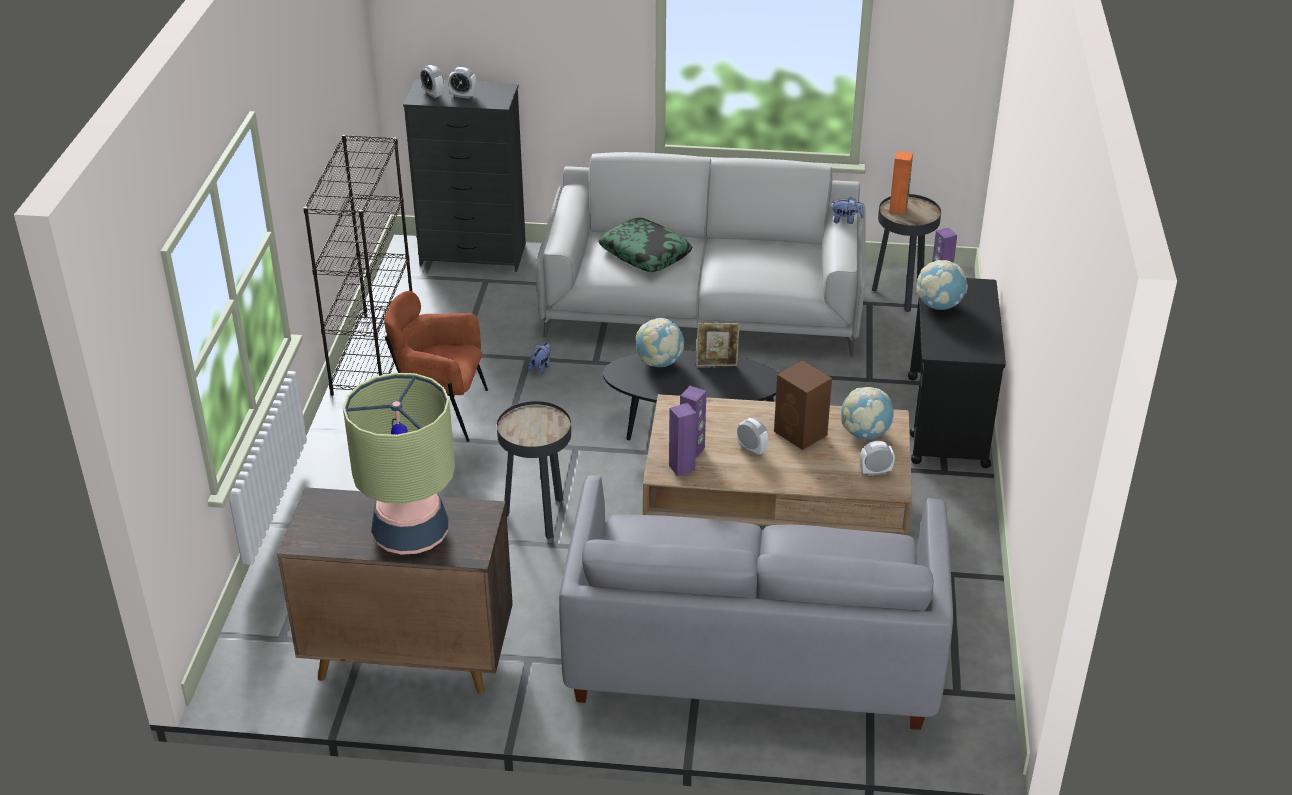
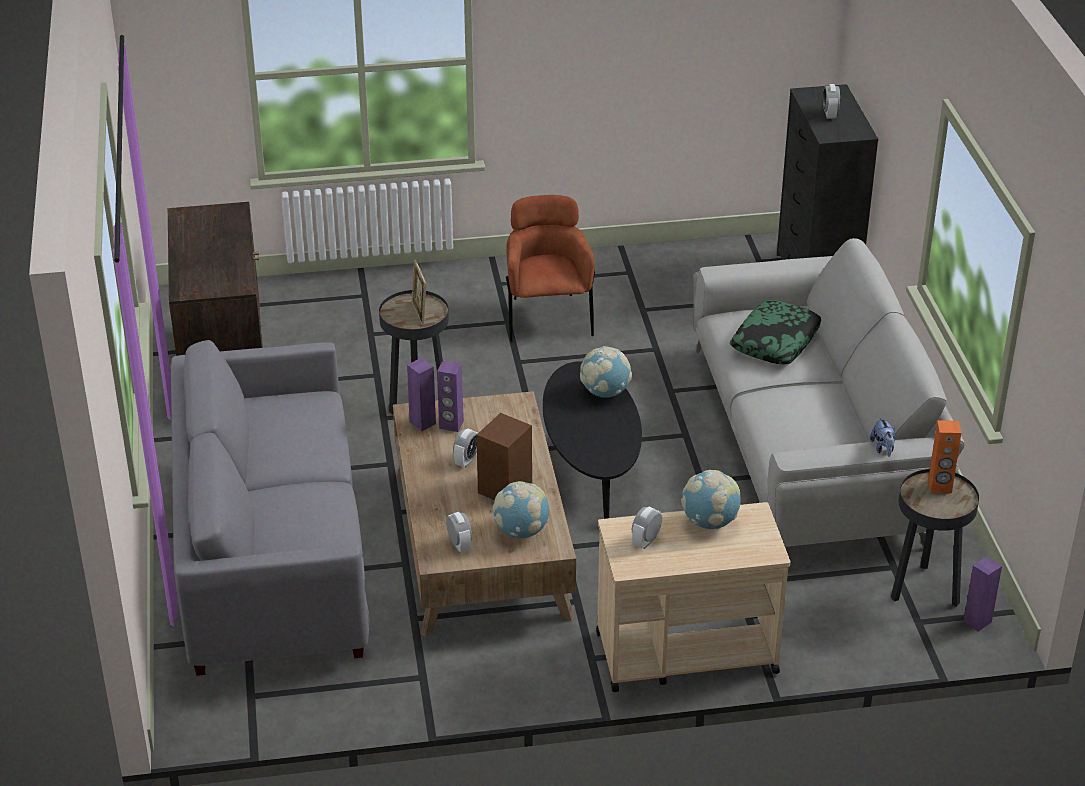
camera: 75 degrees right, 0 degrees up
black bookcase [303,135,412,396] -> none
table lamp [343,373,455,555] -> none
alarm clock [420,65,444,98] -> alarm clock moved to [632,507,662,549]
plush toy [528,343,551,375] -> none
picture frame [696,323,740,366] -> picture frame moved to [411,260,426,325]
black cart [908,278,1006,468] -> beige cart [596,502,790,692]

